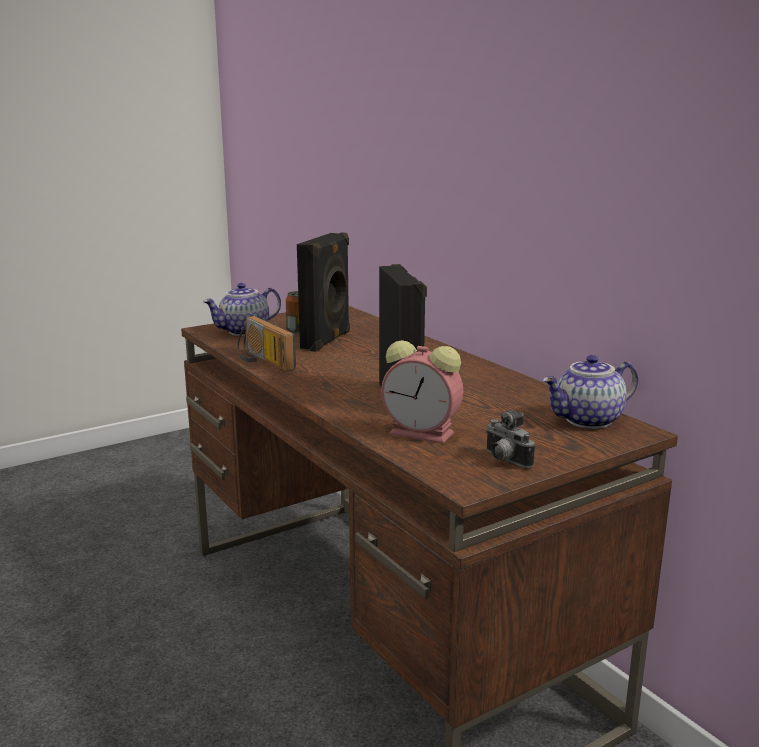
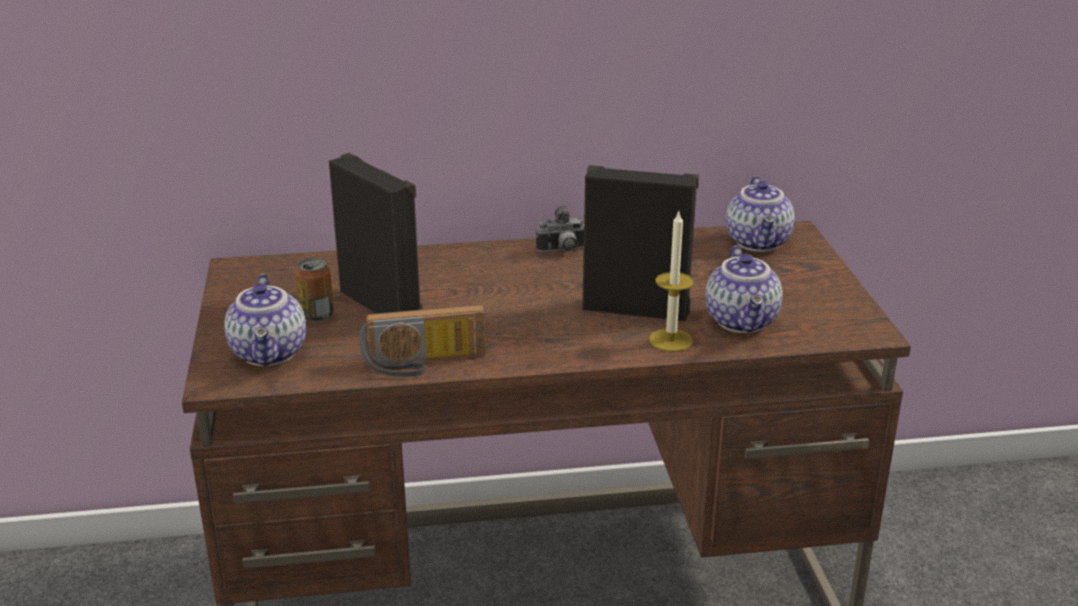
camera: 65 degrees left, 10 degrees up
alarm clock [381,340,463,444] -> teapot [705,246,783,333]
camera [486,410,535,468] -> camera moved to [536,205,584,252]
none -> candle [649,211,694,352]

